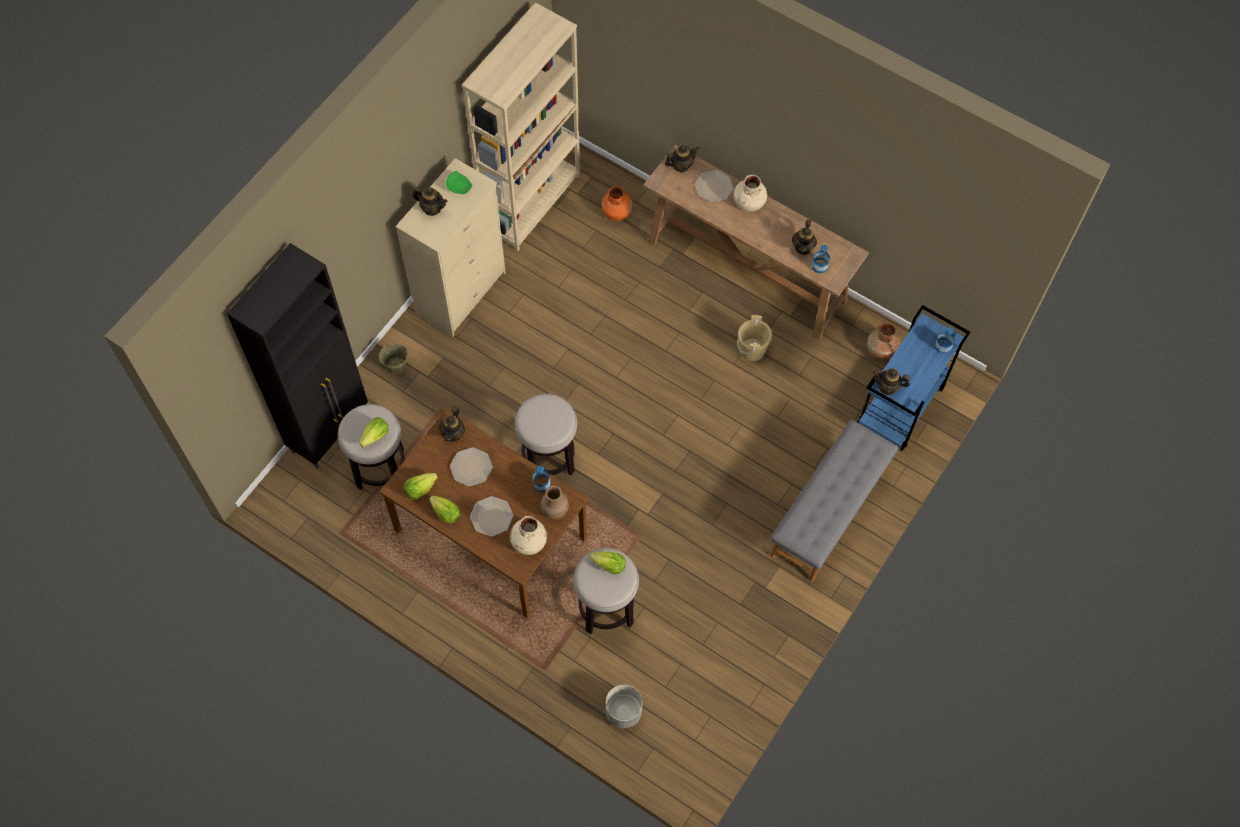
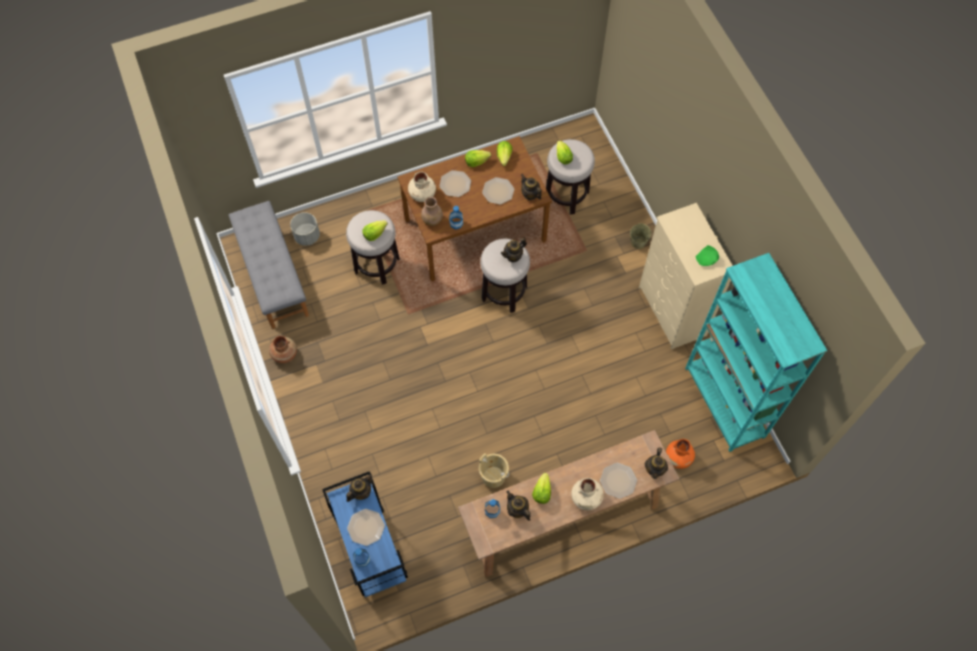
camera: 125 degrees right, 0 degrees up
black cabinet [227,243,368,469] -> none
teapot [413,187,447,216] -> teapot moved to [501,237,527,263]
beige bookcase [462,2,580,251] -> turquoise bookcase [685,253,827,452]
grey bench [770,419,899,582] -> grey bench moved to [229,201,309,329]
brown vase [867,323,900,359] -> brown vase moved to [269,336,297,363]
none -> plate [347,509,385,546]
none -> lettuce [532,473,551,504]

